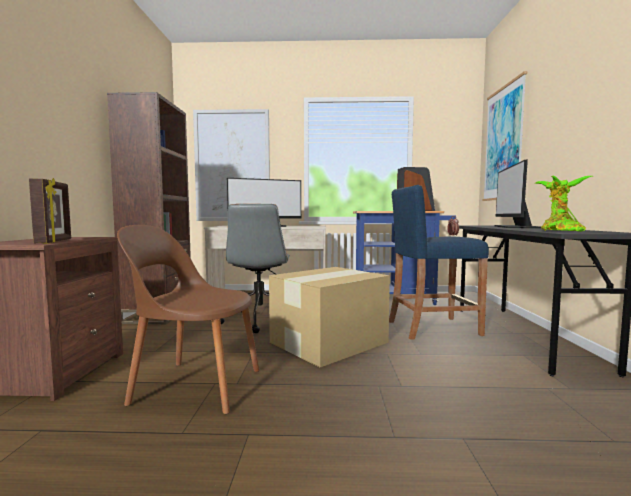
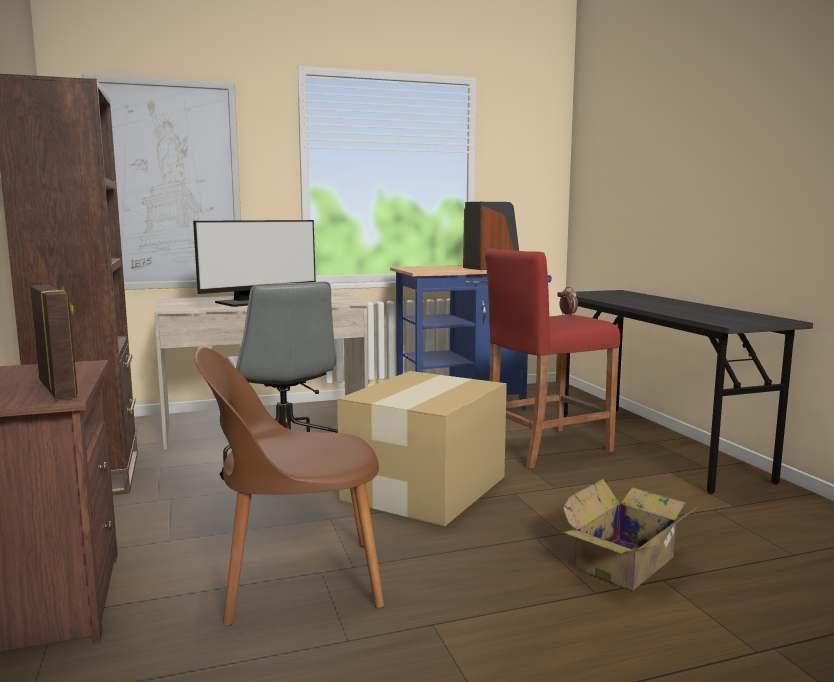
camera: 20 degrees left, 5 degrees up
blue stool [389,185,489,340] -> red stool [485,248,620,469]
picture [483,71,527,201] -> none
monitor [495,160,541,228] -> none
potted plant [534,175,593,232] -> none
none -> cardboard box [563,479,699,591]

